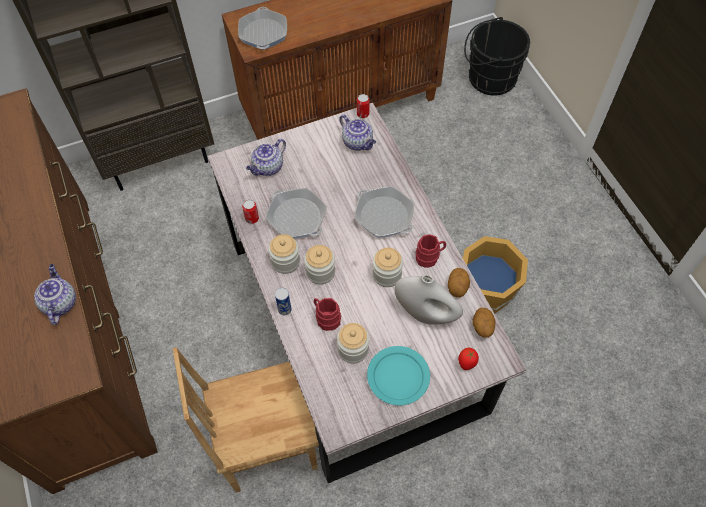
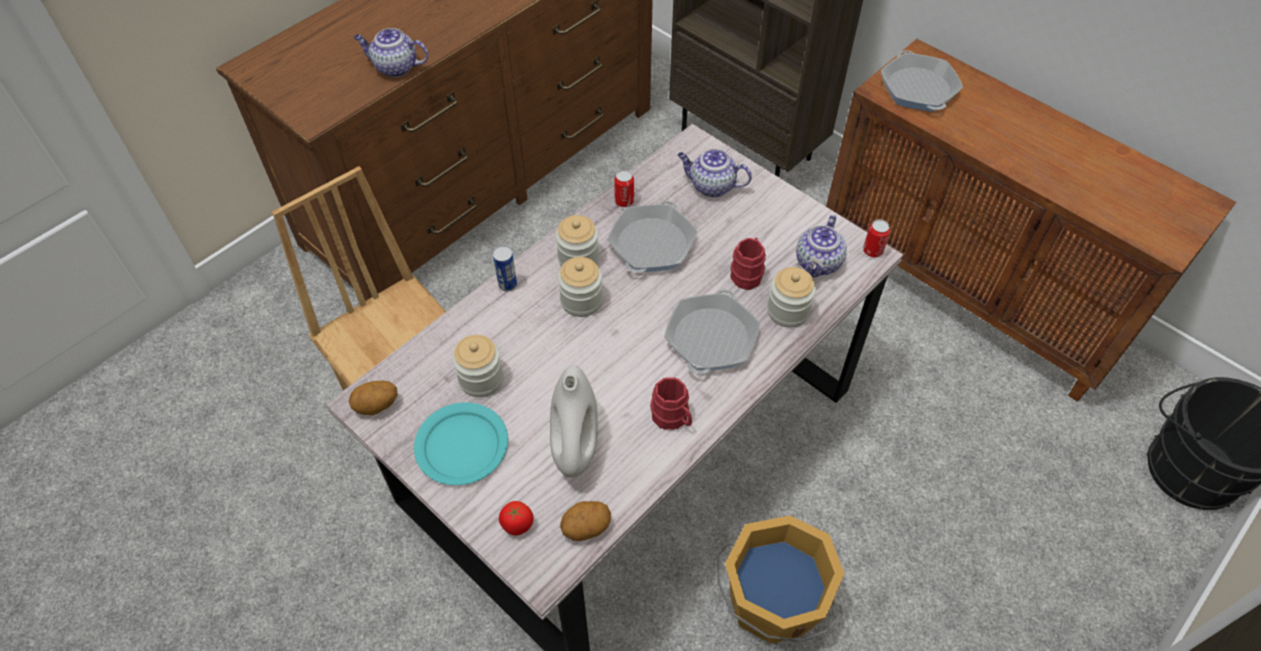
camera: 65 degrees right, 5 degrees down
teapot [34,264,76,325] -> teapot turned 135 degrees counterclockwise [353,28,429,77]
frying pan [238,7,287,50] -> frying pan turned 105 degrees clockwise [881,50,963,112]
red mug [314,298,341,331] -> red mug moved to [730,238,766,290]
jar [372,248,403,287] -> jar moved to [767,267,816,327]
potato [448,268,470,297] -> potato moved to [349,381,398,415]

